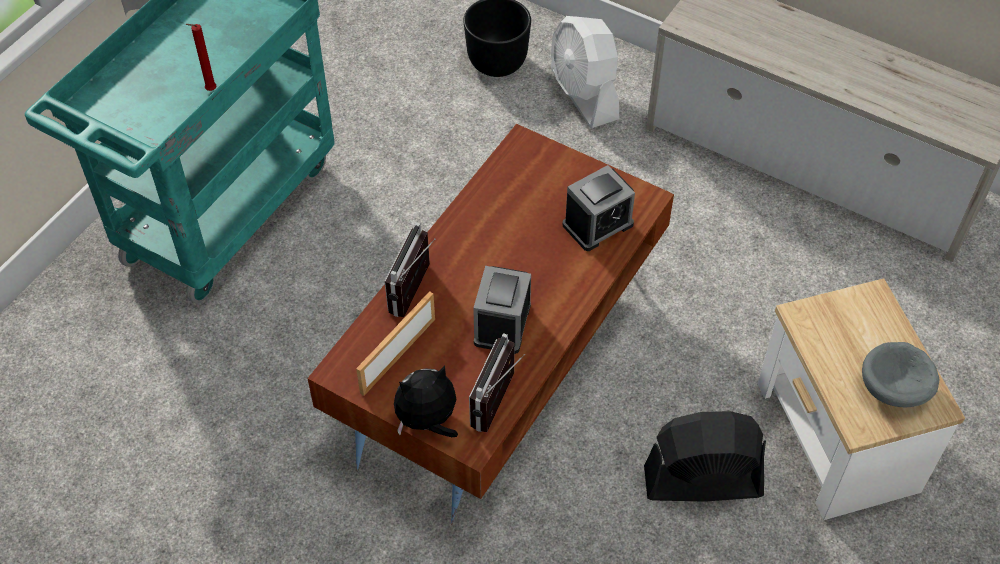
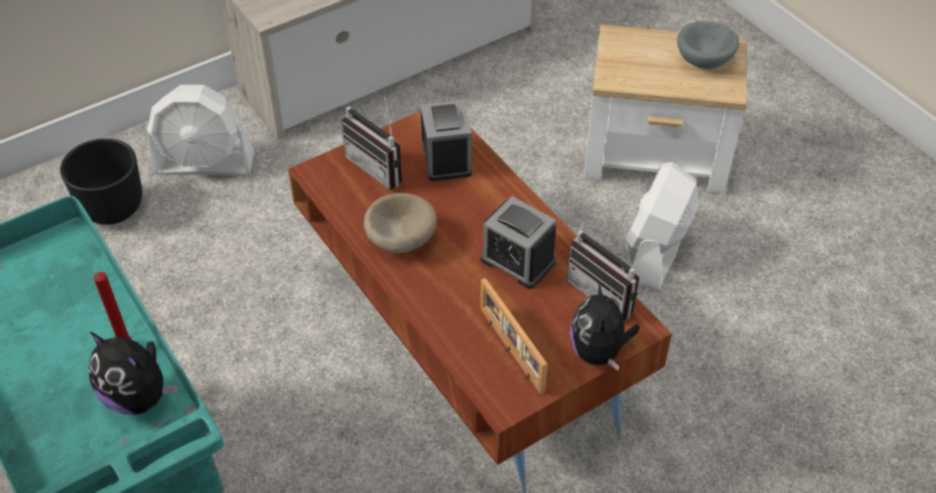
camera: 65 degrees left, 5 degrees down
radio [384,223,435,317] -> radio moved to [341,92,402,189]
black fan [644,411,766,502] -> white fan [626,162,699,290]
none -> plush toy [88,332,178,415]
none -> beige bowl [364,193,437,253]

